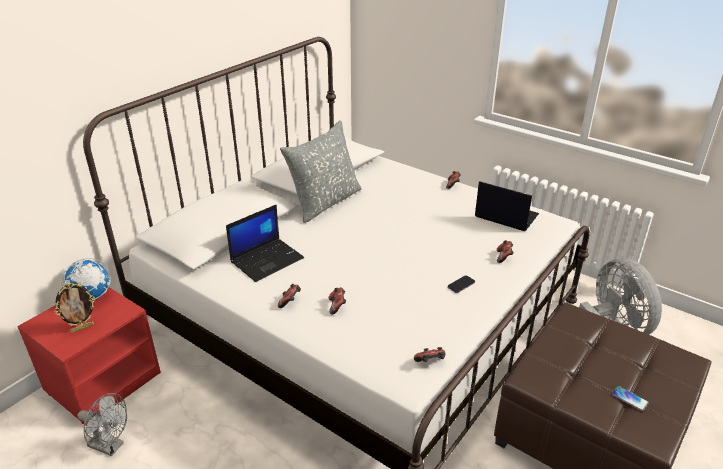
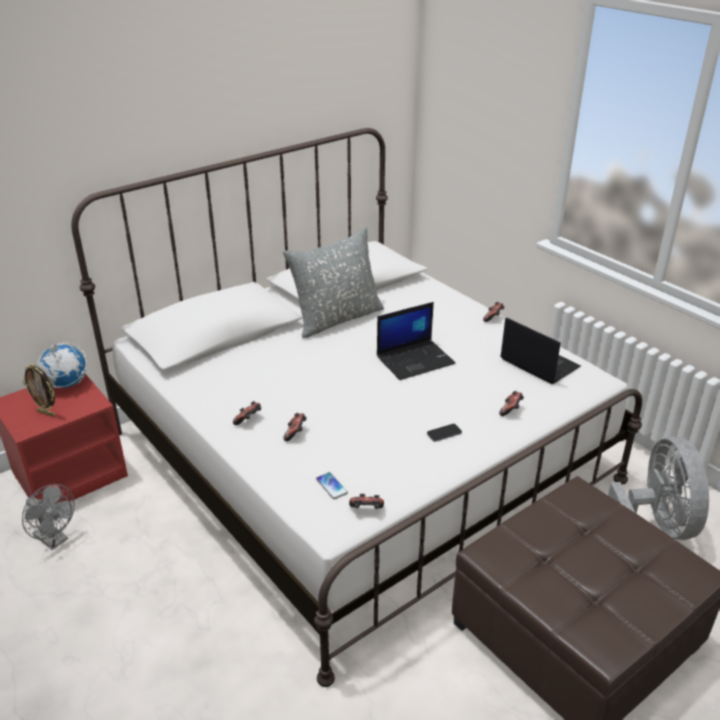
camera: 15 degrees right, 0 degrees up
picture frame [54,283,95,333] -> picture frame turned 45 degrees clockwise [23,364,55,417]
laptop [226,205,304,282] -> laptop moved to [377,302,455,380]
phone [612,386,649,411] -> phone moved to [316,472,348,499]

